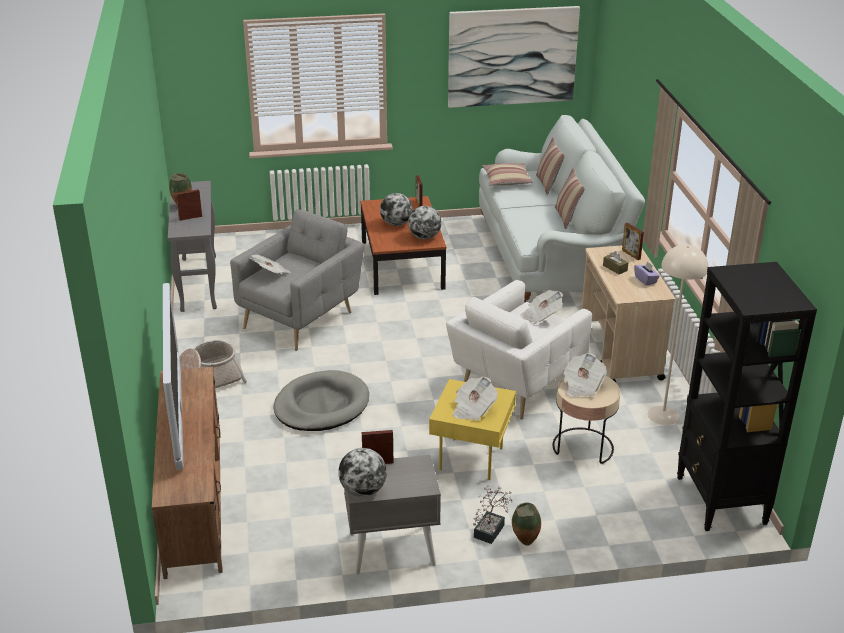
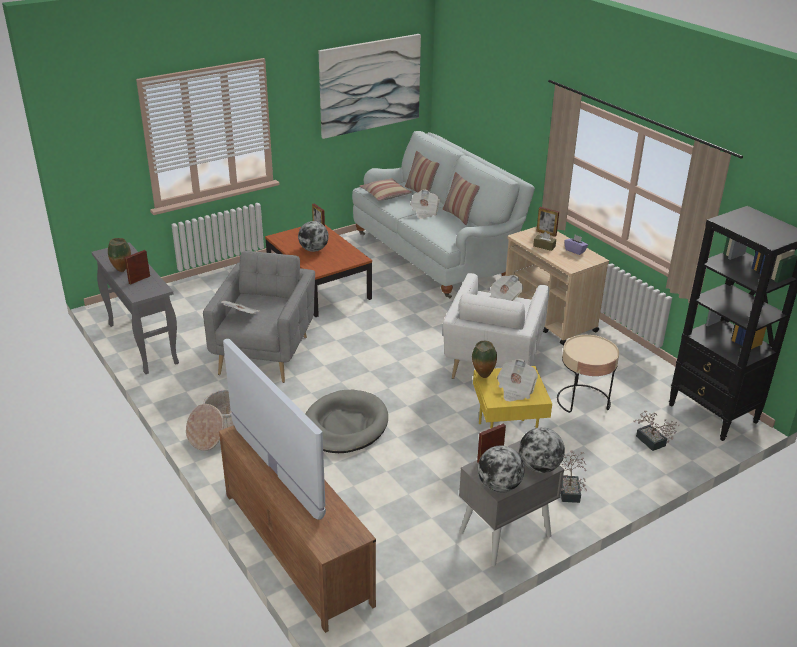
camera: 25 degrees left, 0 degrees up
globe [408,206,442,239] -> globe moved to [519,427,565,473]
vase [512,502,541,546] -> vase moved to [472,341,497,378]
newspaper [563,353,607,397] -> newspaper moved to [410,190,440,219]
beige floor lamp [648,244,709,425] -> none
none -> potted plant [633,411,679,451]

